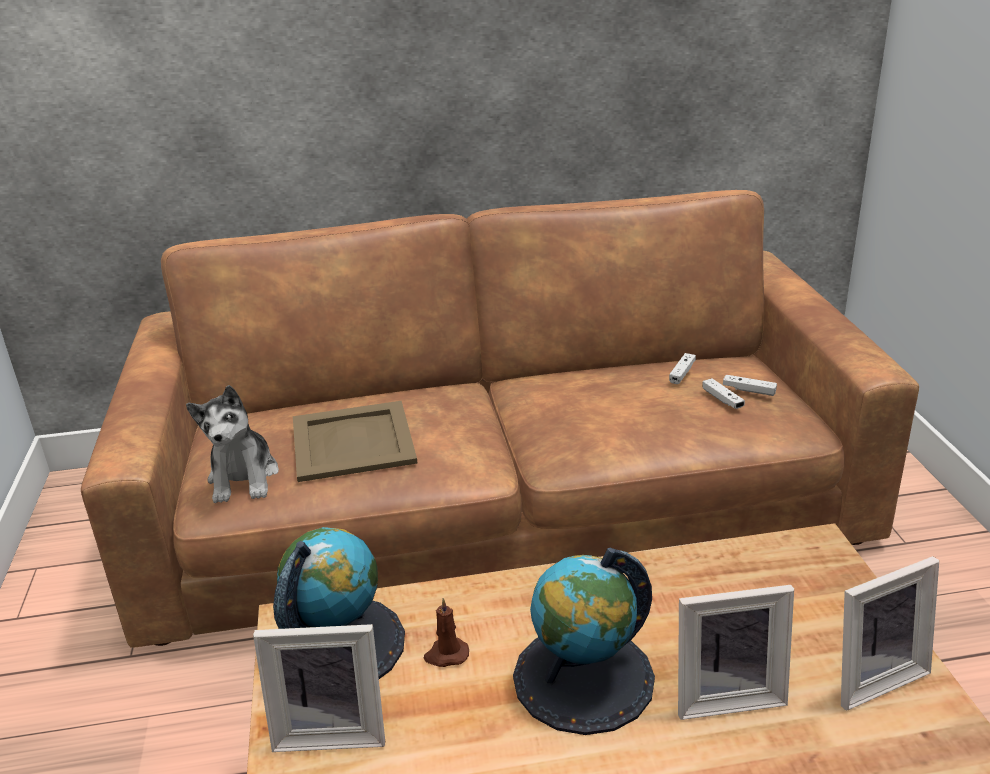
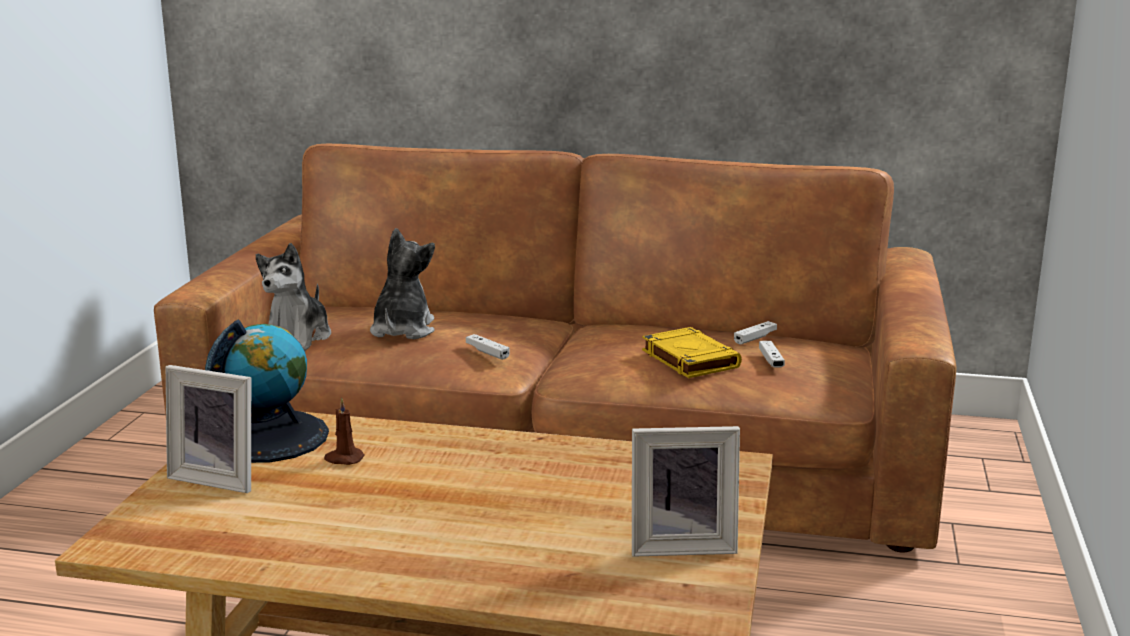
camera: 20 degrees right, 10 degrees down
beige tray [293,401,418,482] -> plush toy [370,228,435,339]
globe [513,548,655,735] -> none
picture frame [678,585,794,720] -> none
white game controller [723,375,777,396] -> white game controller moved to [466,334,510,360]
none -> yellow book [642,327,742,378]

